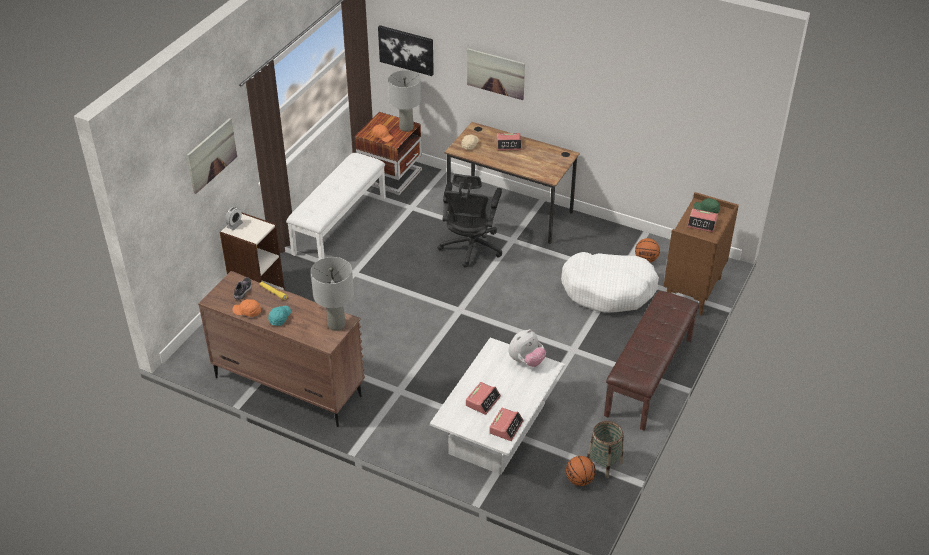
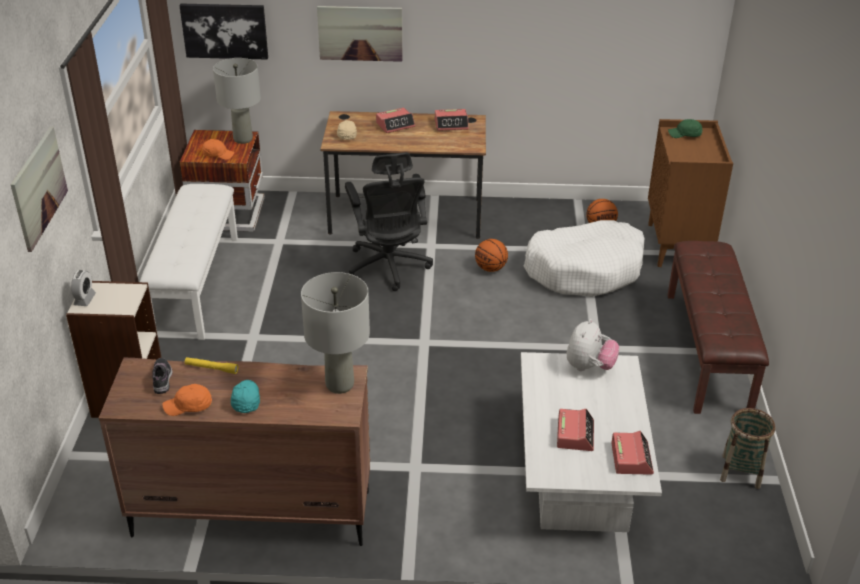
camera: 25 degrees left, 5 degrees down
basketball [566,456,596,486] -> basketball moved to [475,239,508,272]
alarm clock [687,209,718,232] -> alarm clock moved to [435,109,469,131]

